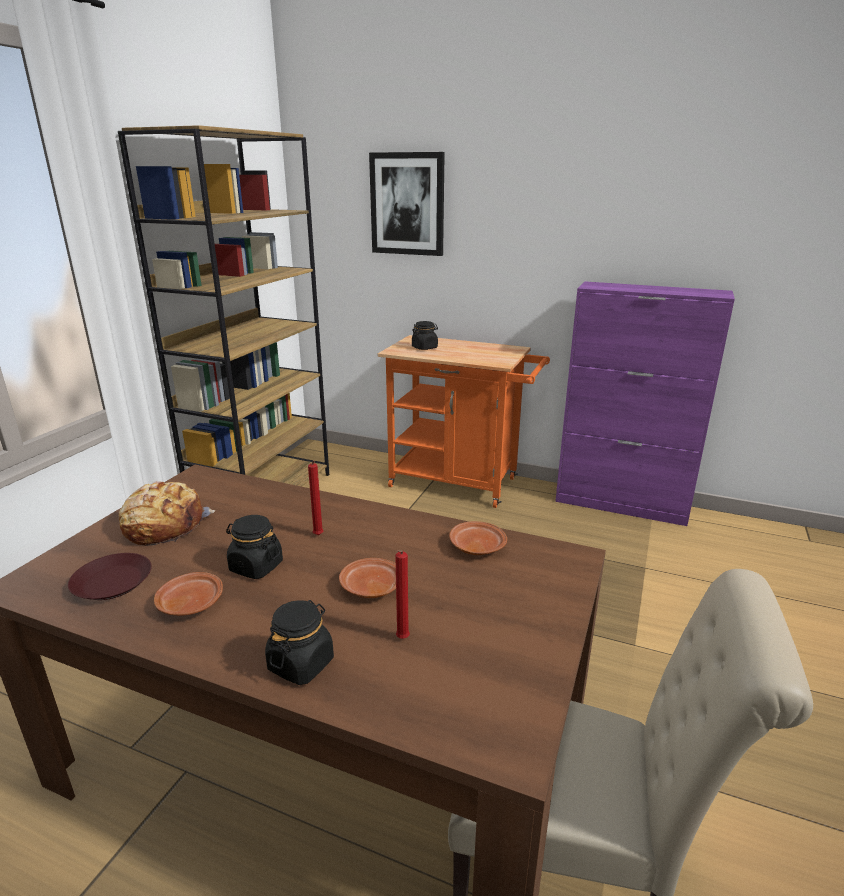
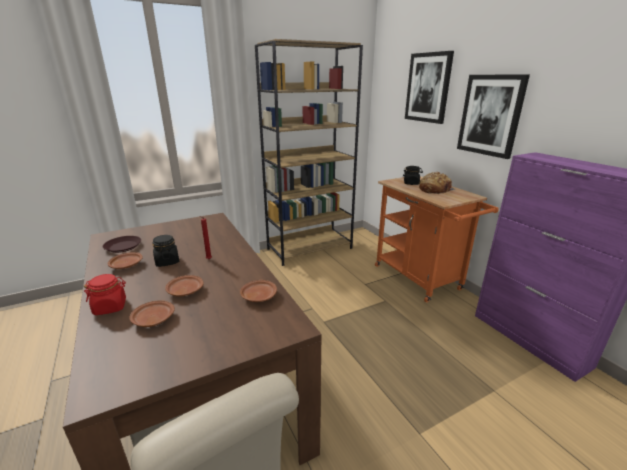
camera: 40 degrees right, 0 degrees up
bread [119,481,215,546] -> bread moved to [419,172,456,194]
black jar [265,600,334,685] -> red jar [84,274,126,315]
red candle [395,550,410,639] -> brown plate [129,300,175,327]
none -> picture [457,74,530,159]

